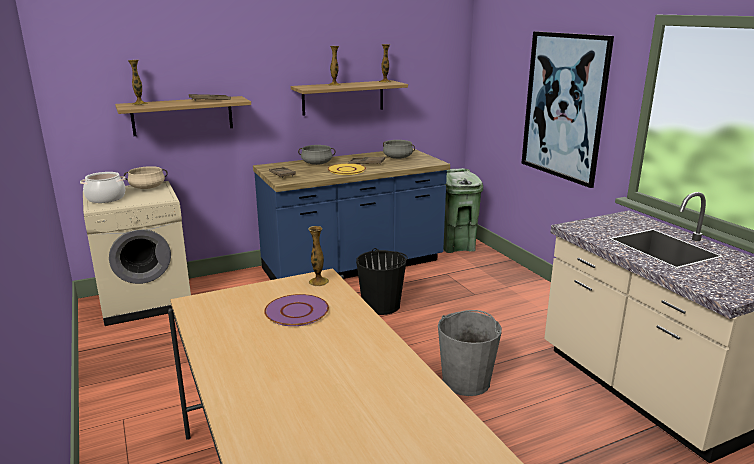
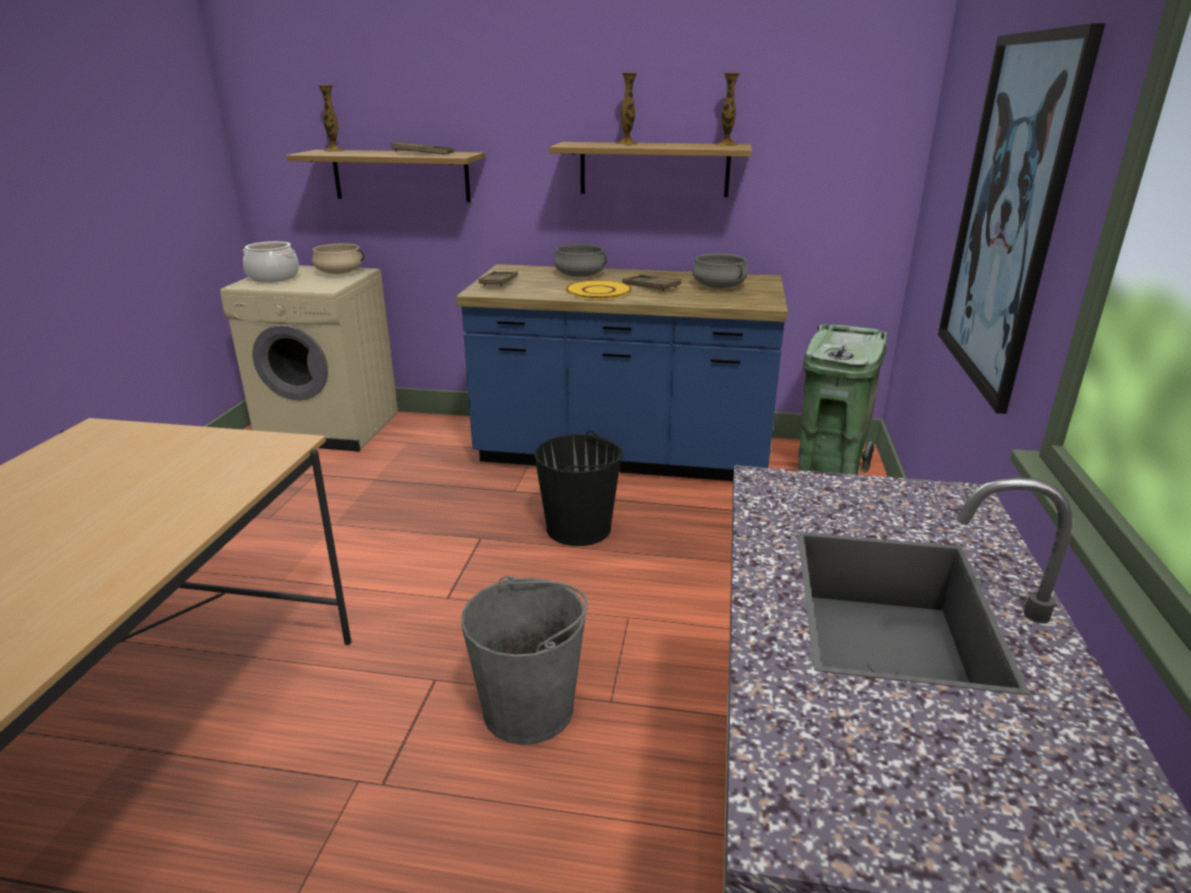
camera: 35 degrees right, 5 degrees up
purple plate [264,294,329,326] -> none
vase [308,226,329,286] -> none

